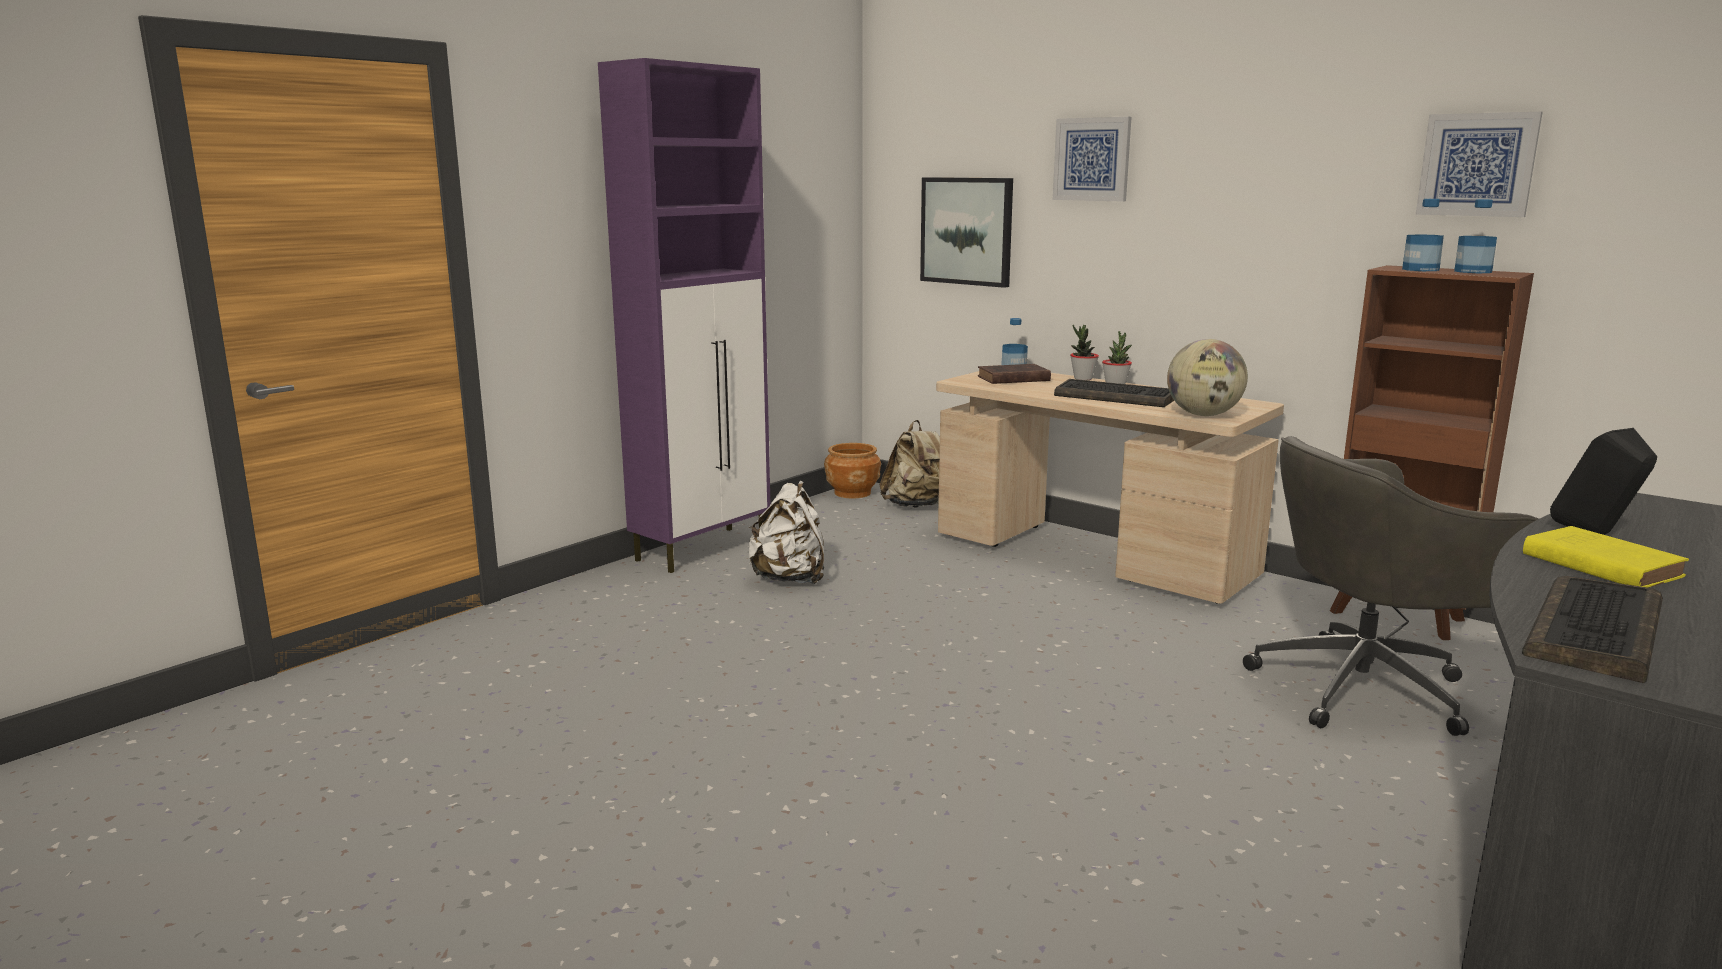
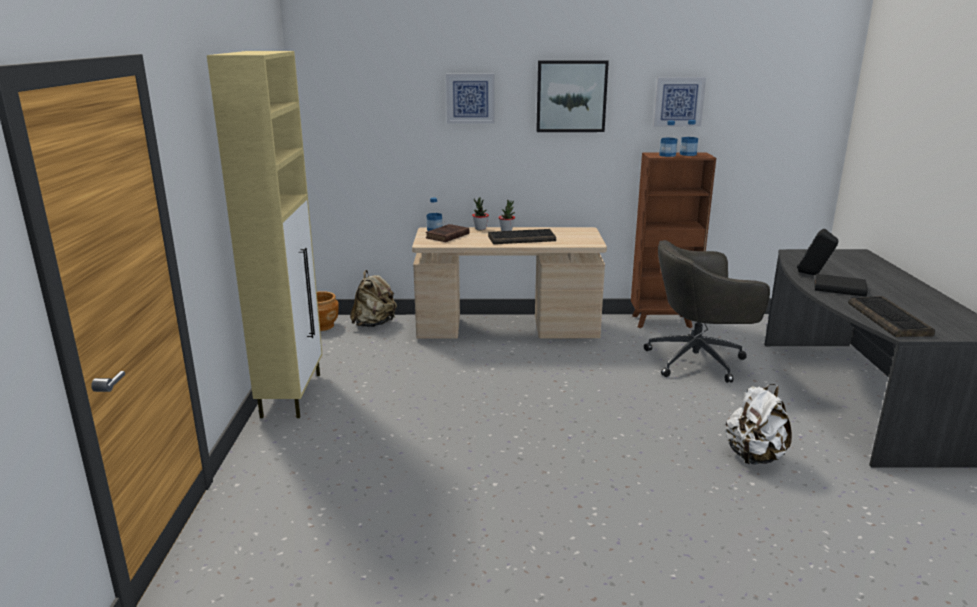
camera: 40 degrees left, 5 degrees up
purple cabinet [598,58,771,573] -> beige cabinet [207,51,322,418]
white backpack [748,481,824,584] -> white backpack moved to [725,384,792,465]
picture [920,177,1013,288] -> picture moved to [536,60,609,132]
globe [1167,339,1248,416] -> none
grey office chair [1243,436,1539,736] -> grey office chair turned 45 degrees clockwise [644,240,770,383]
yellow book [1523,526,1689,588] -> black book [815,274,868,297]

